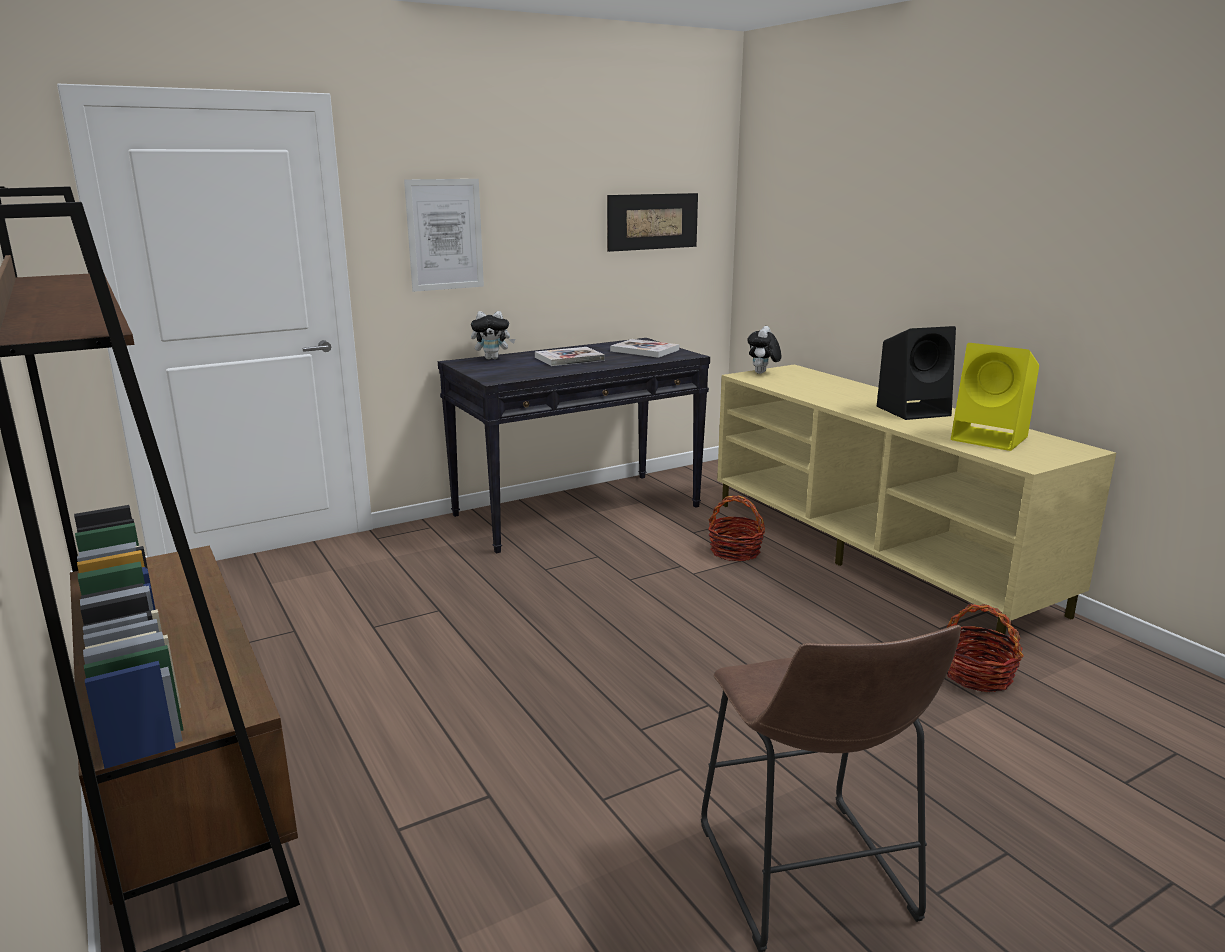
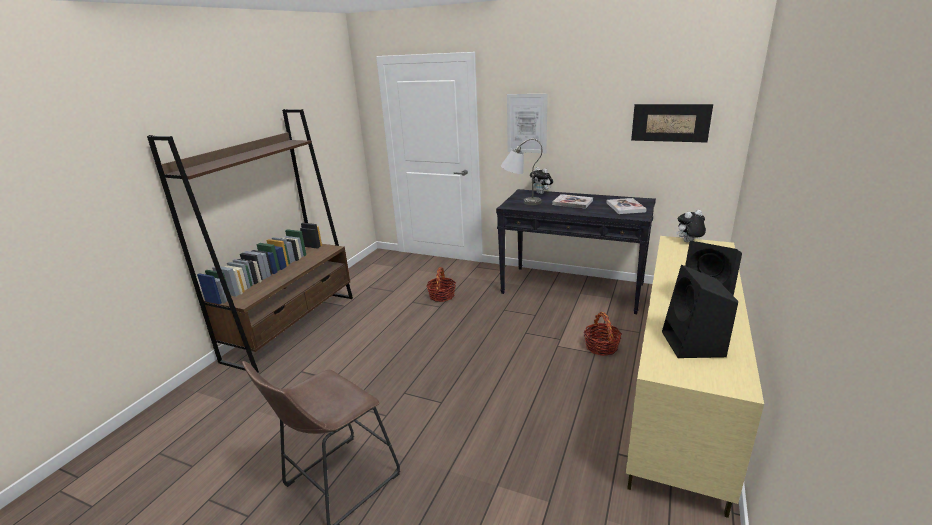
camera: 55 degrees right, 5 degrees up
basket [946,604,1024,692] -> basket moved to [426,267,456,302]
yellow speaker [951,343,1039,451] -> black speaker [662,265,738,358]
none -> grey table lamp [501,139,542,205]

